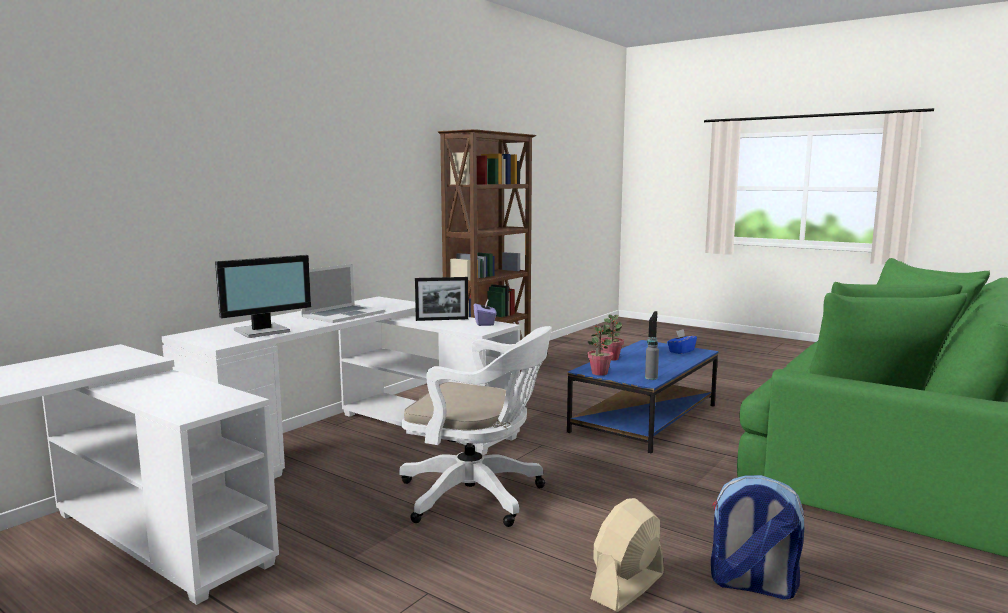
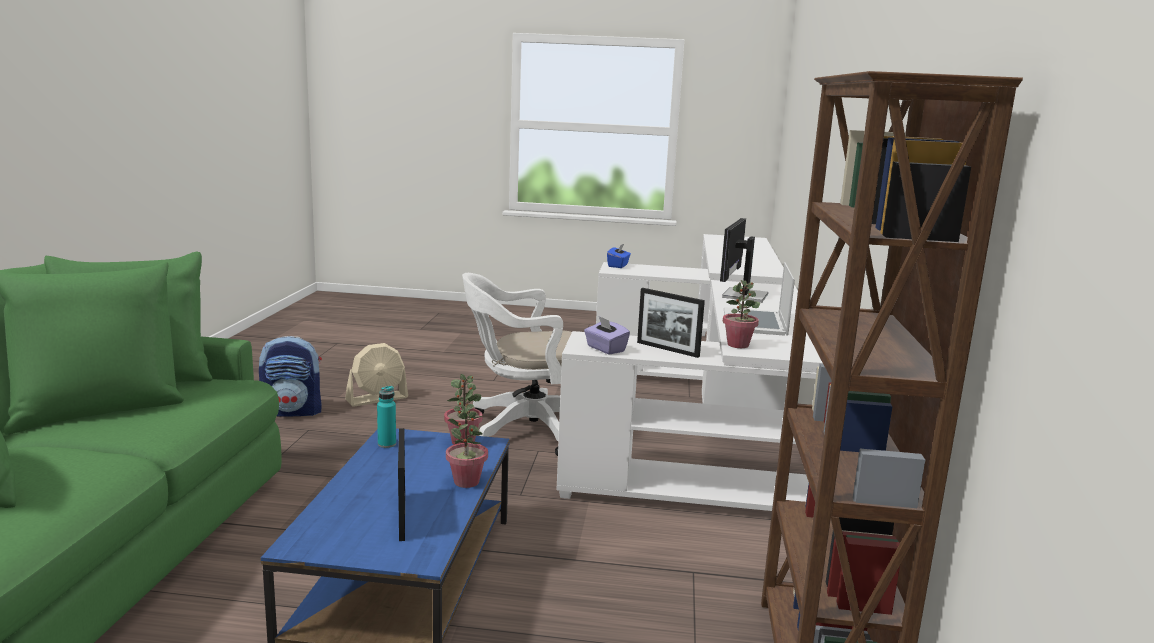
camera: 150 degrees right, 5 degrees up
picture frame [415,277,468,321] -> picture frame turned 105 degrees counterclockwise [637,288,705,358]
beige fan [590,498,664,612] -> beige fan turned 45 degrees clockwise [345,343,408,406]
grey bottle [645,337,659,380] -> turquoise bottle [377,386,396,448]
blue tissue box [667,329,697,354] -> blue tissue box moved to [607,243,631,268]
none -> potted plant [723,280,760,348]

